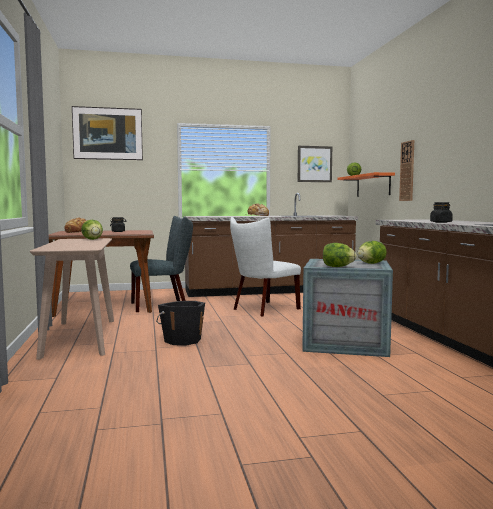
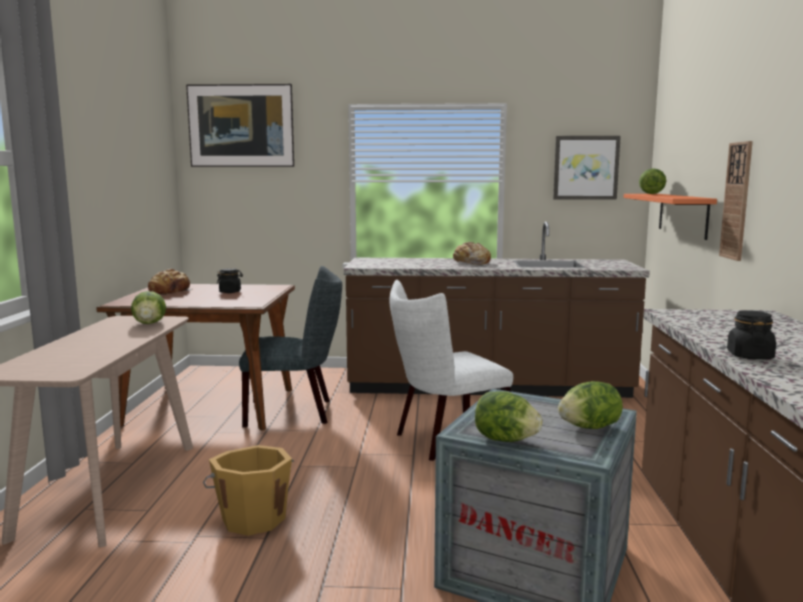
camera: 15 degrees right, 5 degrees up
black bucket [156,301,205,346] -> orange bucket [203,445,294,536]

